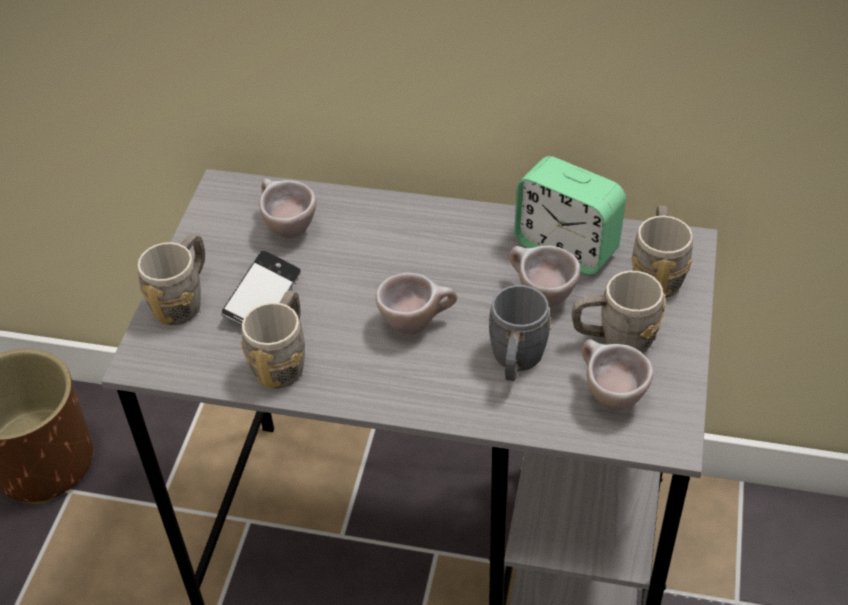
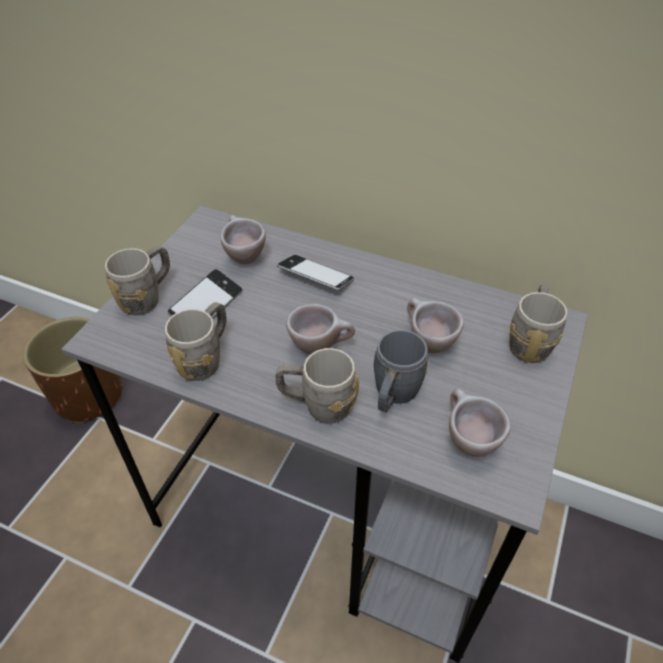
camera: 10 degrees right, 0 degrees up
alarm clock [514,156,626,275] -> none
grey mug [572,271,666,353] -> grey mug moved to [275,348,359,424]
none -> phone [277,255,354,291]

